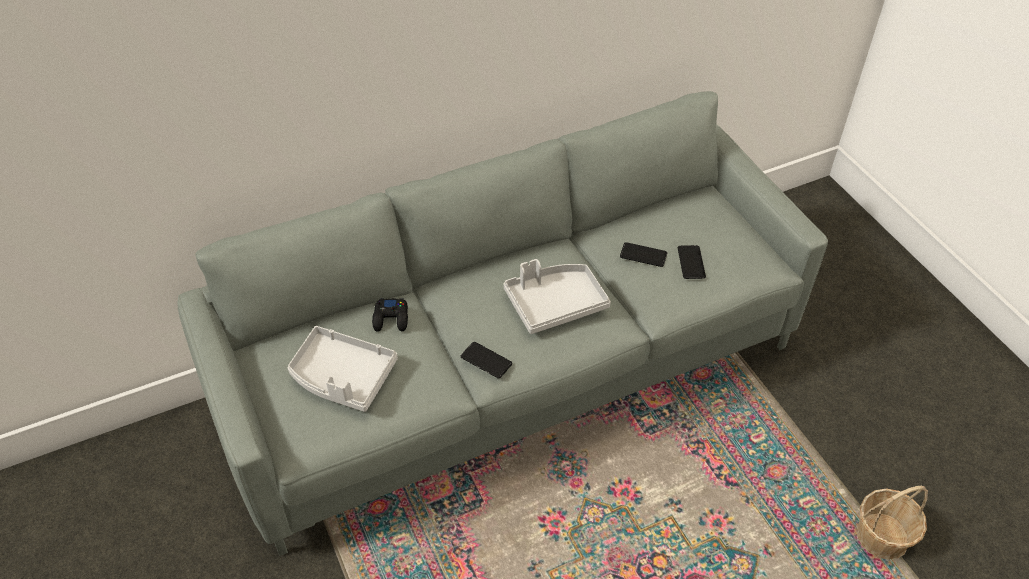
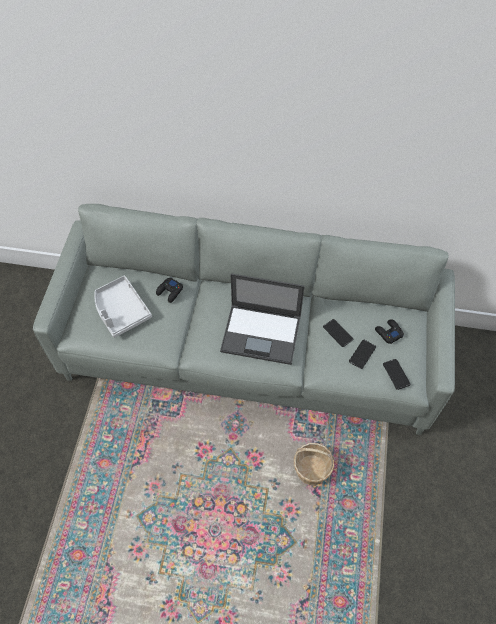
camera: 35 degrees right, 10 degrees up
phone [461,342,512,378] -> phone moved to [383,359,410,390]
grey tray [503,259,611,334] -> laptop [220,274,305,365]
basket [857,486,928,560] -> basket moved to [294,443,334,485]
none -> black game controller [375,319,404,344]

